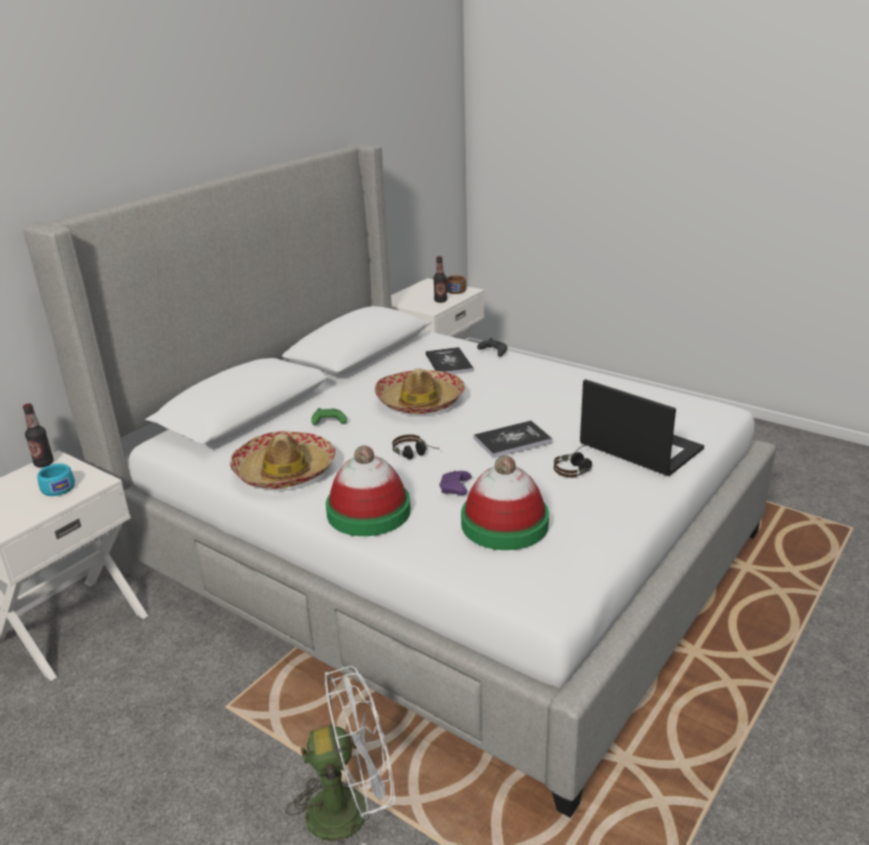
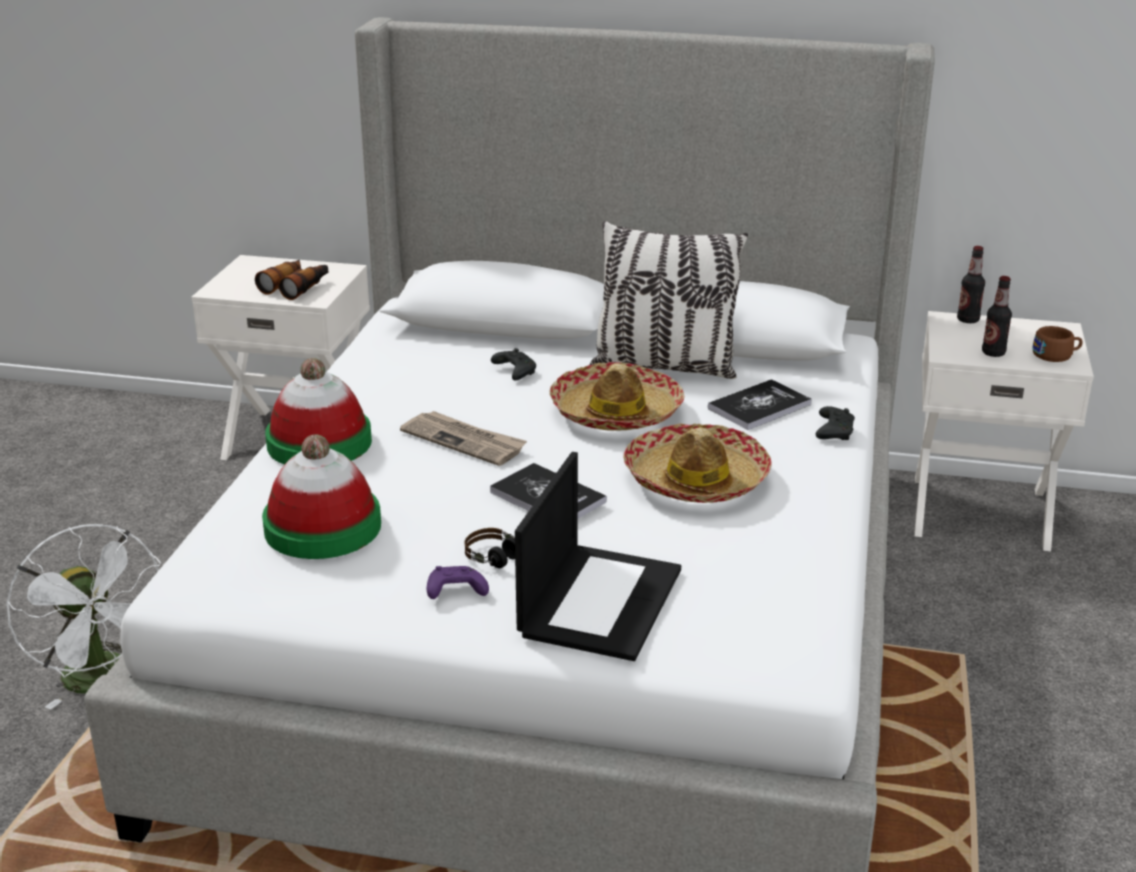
camera: 65 degrees right, 0 degrees up
bottle [23,403,54,467] -> bottle moved to [957,246,985,323]
turquoise cup [37,464,75,496] -> binoculars [255,260,328,300]
hat [230,431,335,489] -> hat moved to [623,424,772,503]
green game controller [311,408,347,425] -> black game controller [491,348,536,380]
headphones [392,434,439,459] -> newspaper [400,411,527,466]
purple game controller [439,471,472,495] -> purple game controller moved to [427,566,489,599]
none -> pillow [590,221,748,379]

